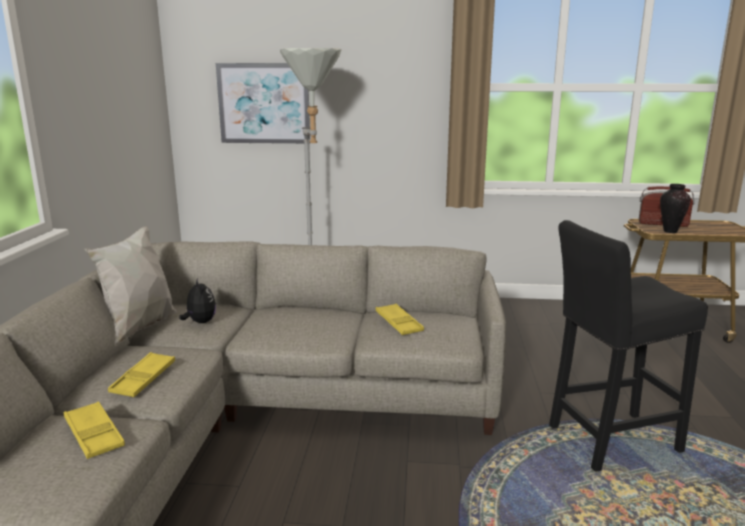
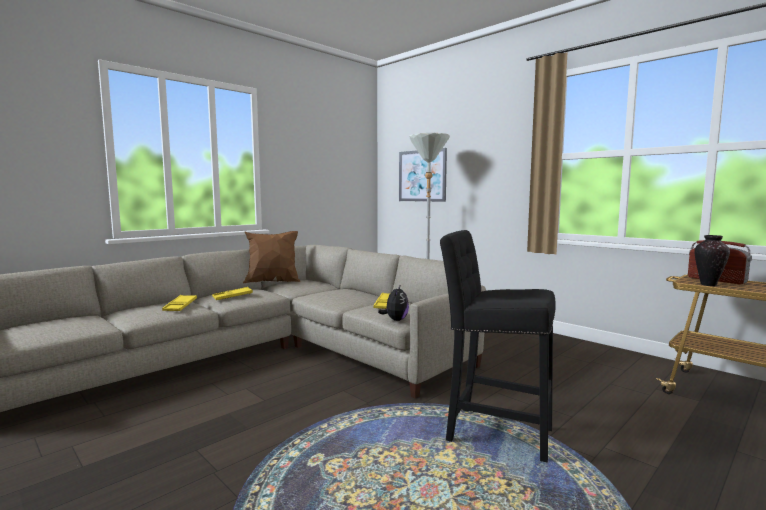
camera: 40 degrees right, 10 degrees down
white pillow [84,226,177,346] -> brown pillow [243,231,300,283]
plush toy [179,277,216,323] -> plush toy moved to [378,286,409,321]

